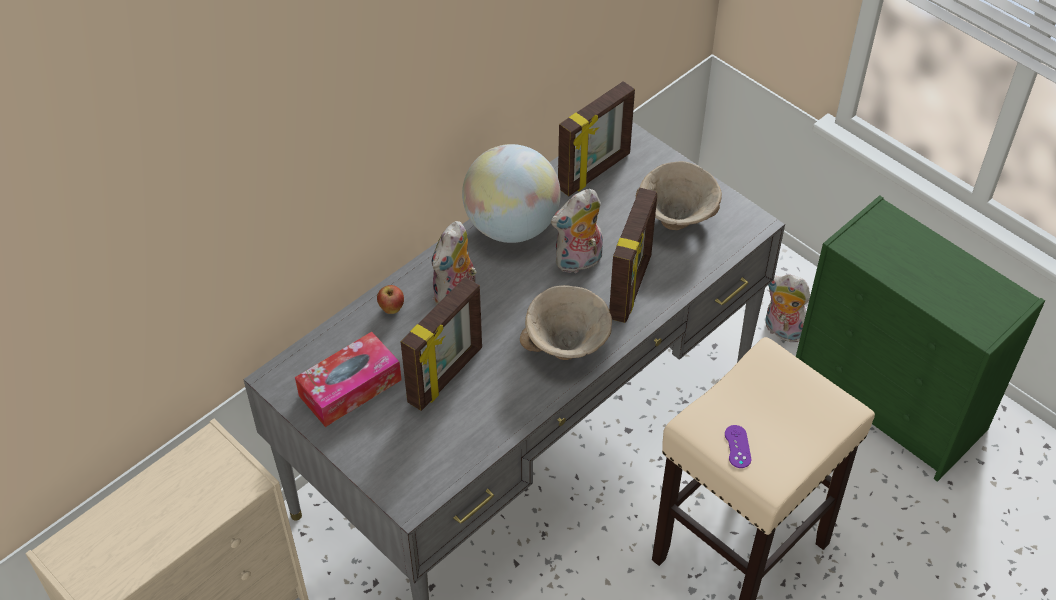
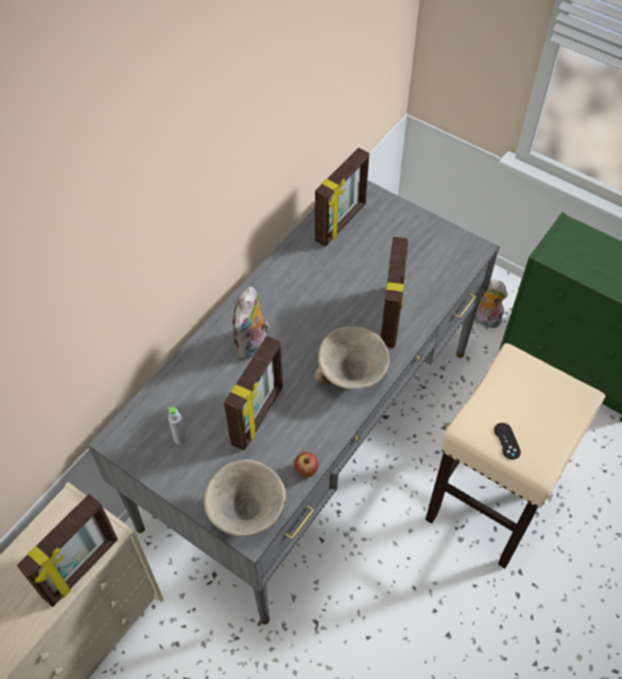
camera: 10 degrees left, 5 degrees up
tissue box [295,332,402,427] -> grey bottle [167,407,187,445]
apple [377,285,404,314] -> apple moved to [294,452,318,478]
globe [462,144,561,243] -> none
plush toy [551,189,603,273] -> none
beige bowl [636,161,722,230] -> beige bowl moved to [203,459,286,537]
purple game controller [725,425,751,468] -> black game controller [494,423,521,460]
none -> picture frame [17,494,118,607]

